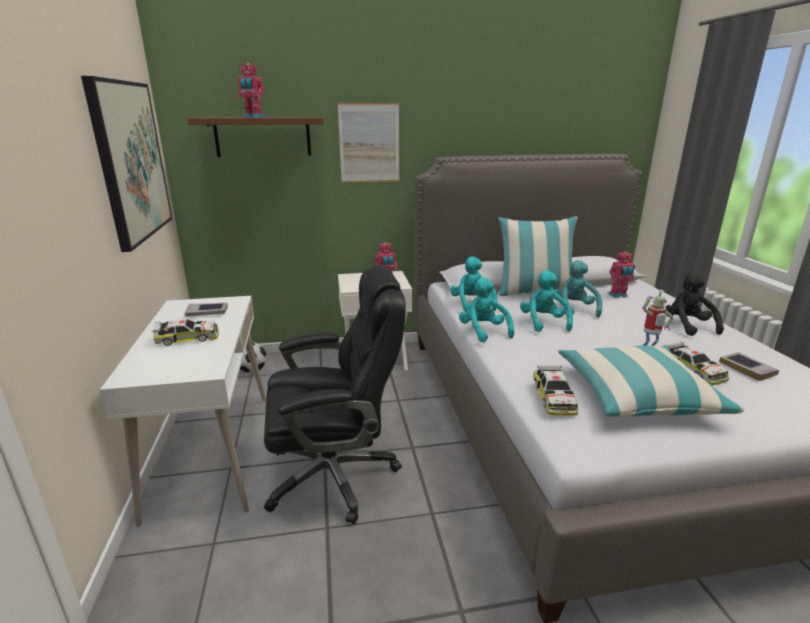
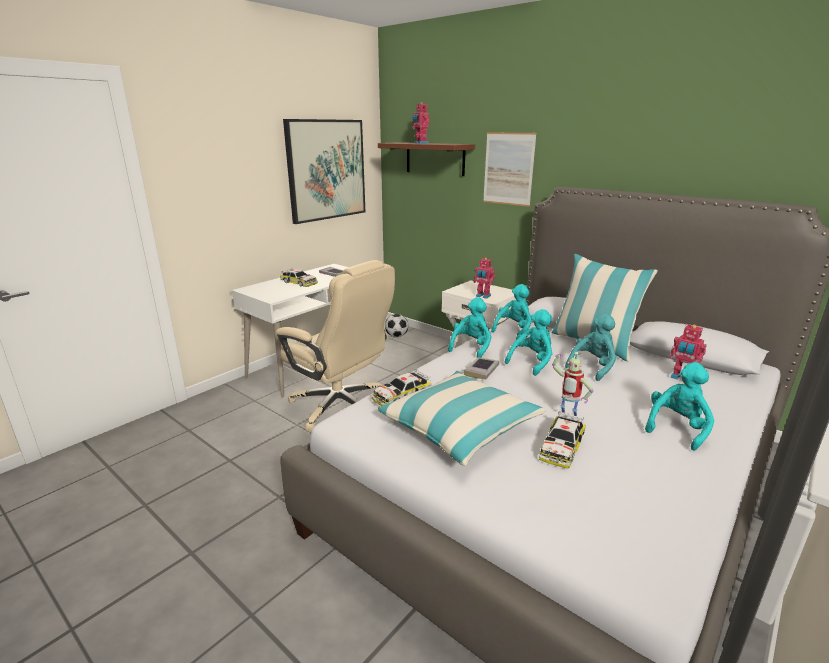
camera: 50 degrees right, 0 degrees up
black office chair [264,265,406,524] -> beige office chair [276,260,395,432]
black plush toy [665,273,724,336] -> turquoise plush toy [645,362,714,451]
book [719,352,779,381] -> book moved to [464,357,499,380]

